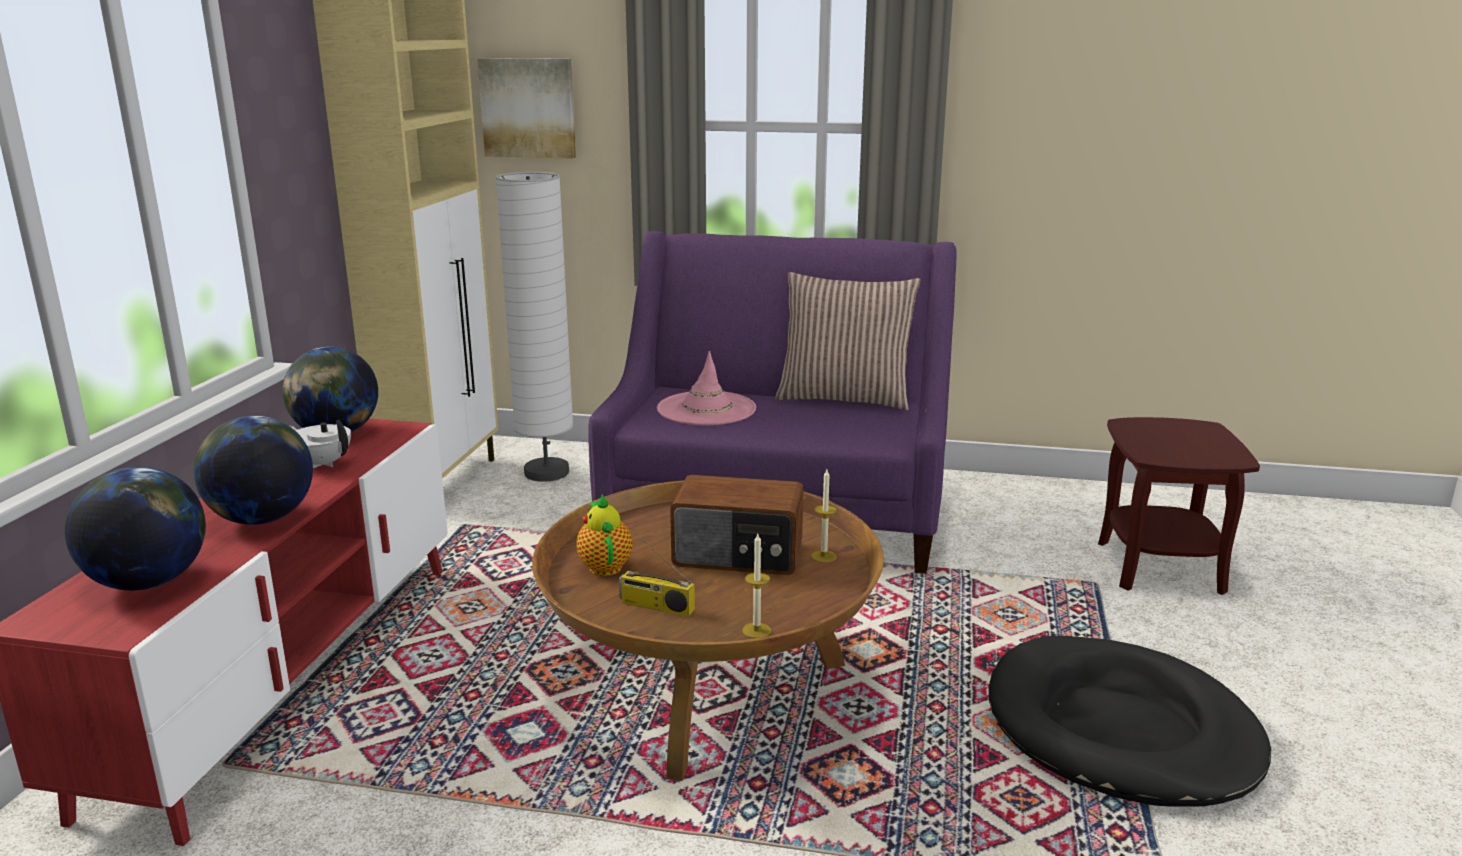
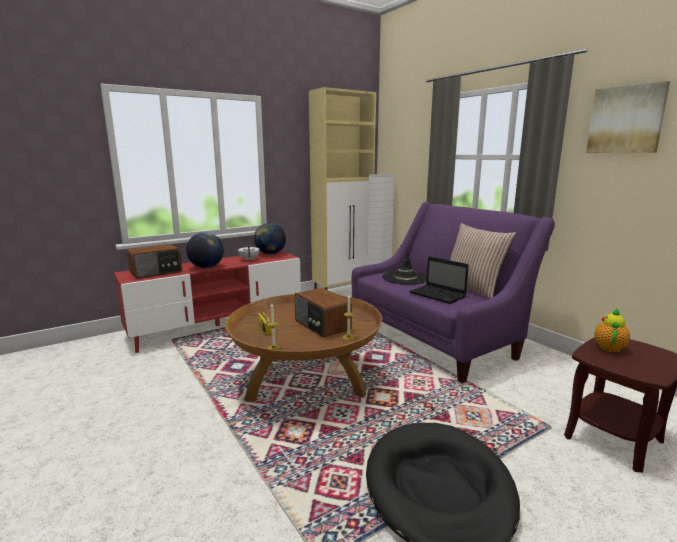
camera: 45 degrees right, 5 degrees down
globe [65,467,206,591] -> radio [127,244,182,279]
picture [477,58,576,159] -> picture moved to [586,81,670,153]
teapot [577,494,632,576] -> teapot moved to [595,308,630,352]
pink hat [657,351,756,425] -> black hat [383,252,427,284]
none -> laptop [409,256,469,304]

